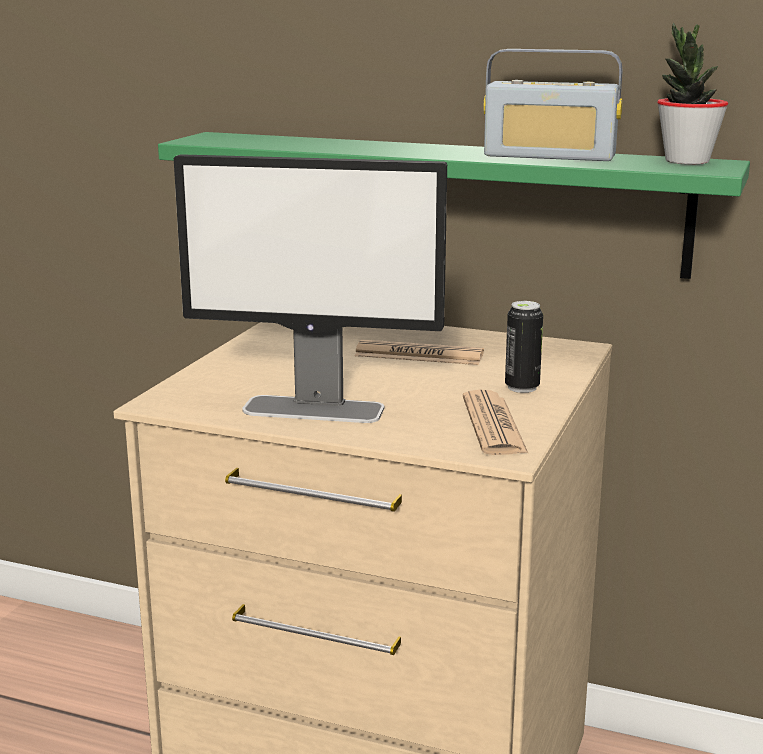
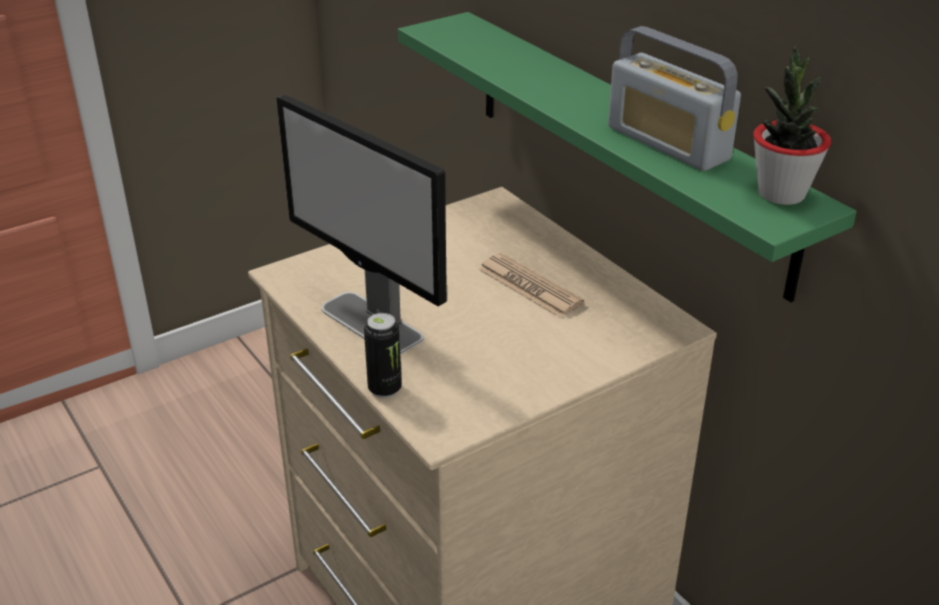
camera: 35 degrees right, 15 degrees up
newspaper [463,390,529,455] -> none
can [505,301,543,393] -> can moved to [364,313,402,398]

